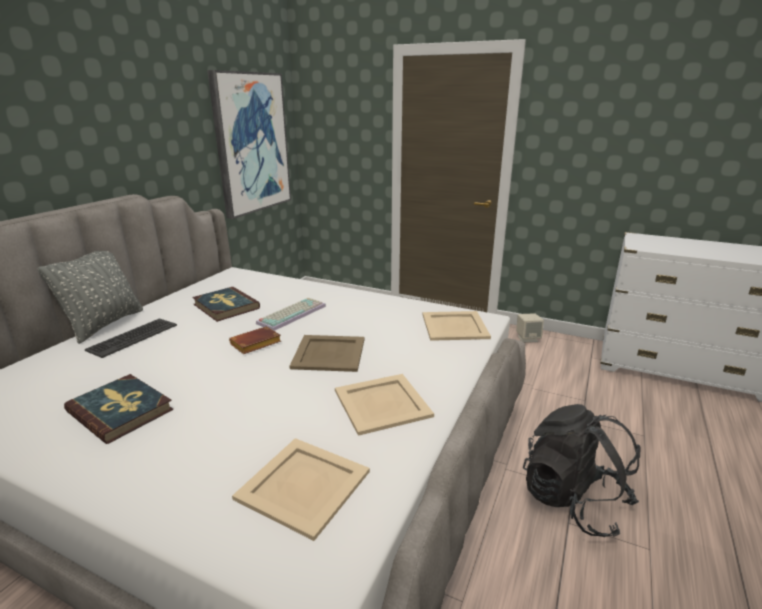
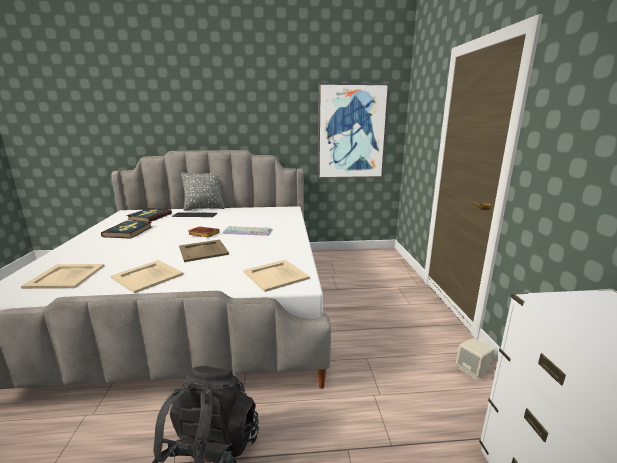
camera: 60 degrees right, 5 degrees down
book [192,287,260,322] -> book moved to [126,208,172,222]

